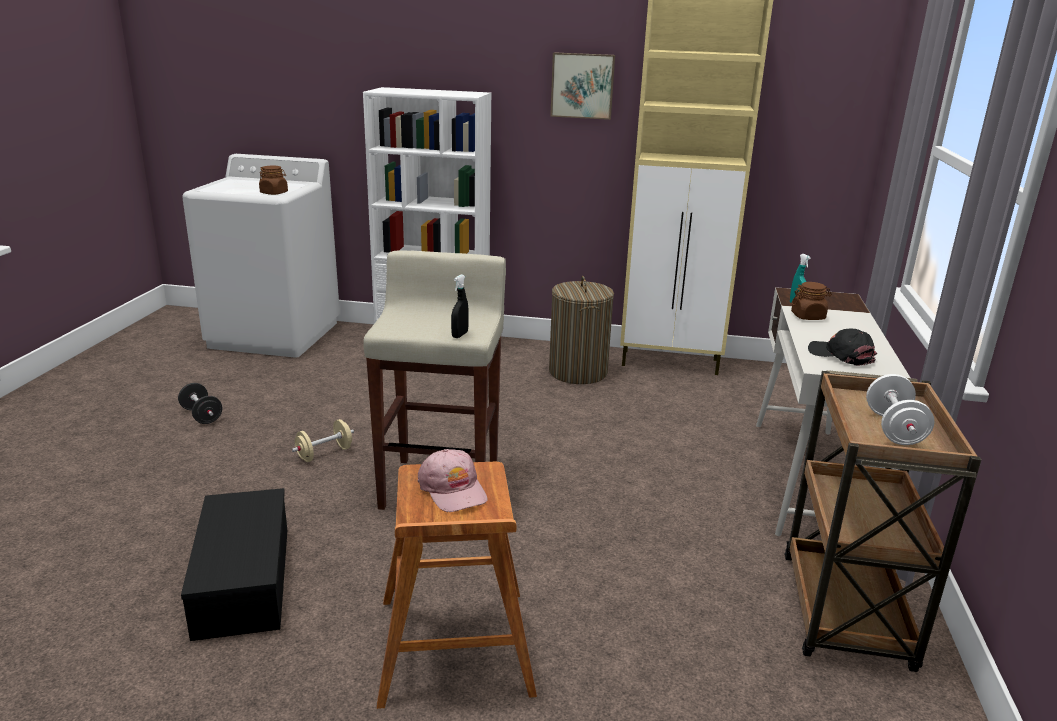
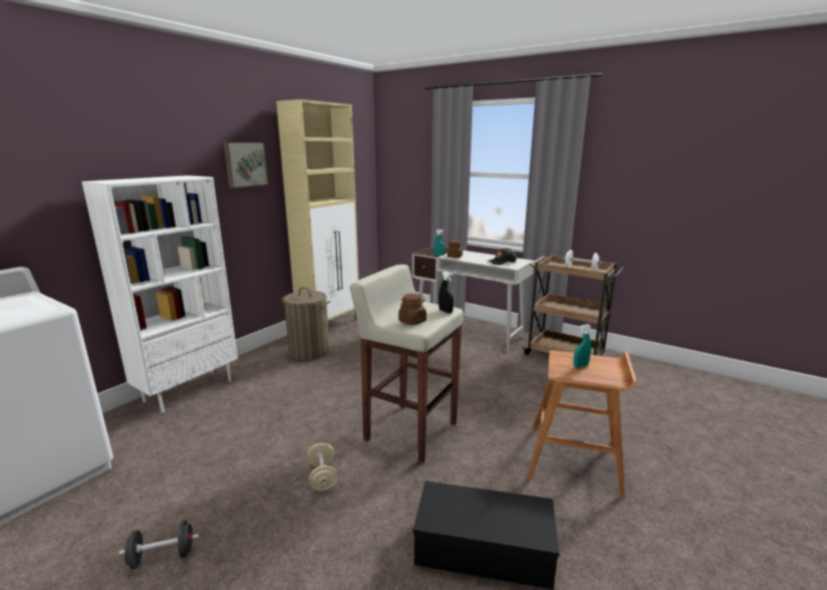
camera: 65 degrees left, 5 degrees down
brown jar [259,166,288,195] -> brown jar moved to [399,294,427,325]
pink cap [418,449,488,512] -> turquoise spray bottle [573,324,591,368]

